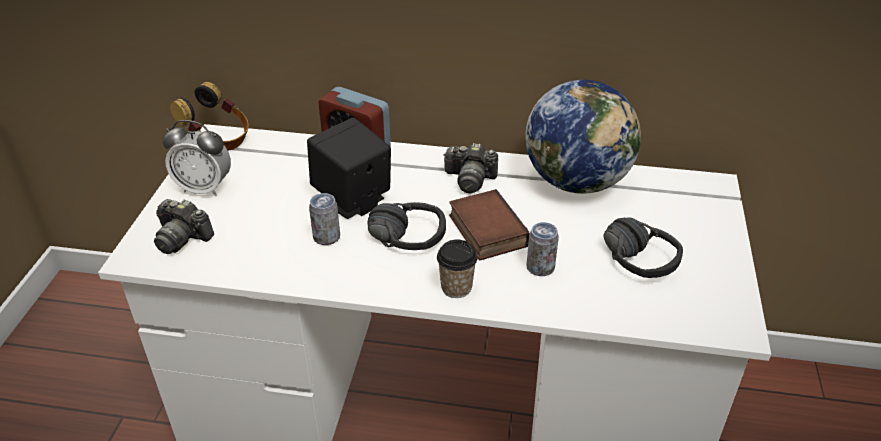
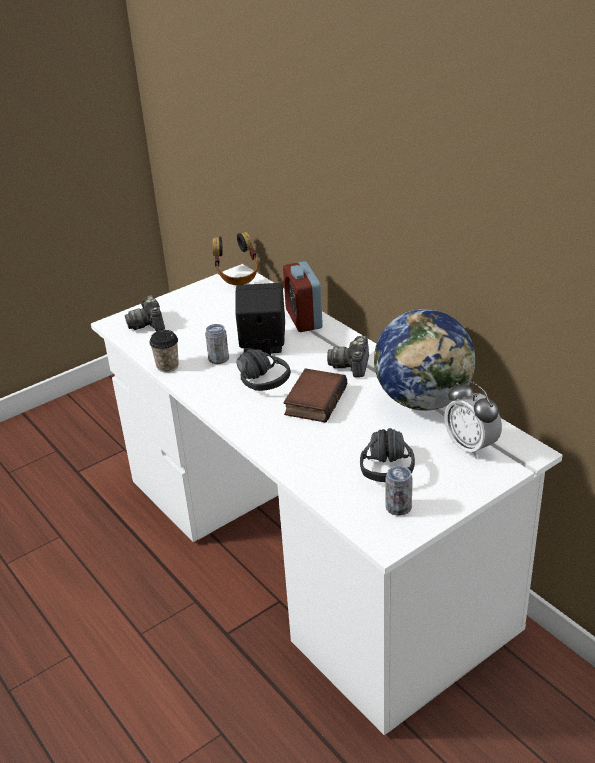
camera: 45 degrees right, 5 degrees down
alarm clock [163,120,231,196] -> alarm clock moved to [444,380,502,458]
cup [437,240,478,298] -> cup moved to [149,330,179,372]
camera [443,143,498,193] -> camera turned 45 degrees clockwise [327,336,369,377]
can [526,222,559,276] -> can moved to [386,466,413,516]

